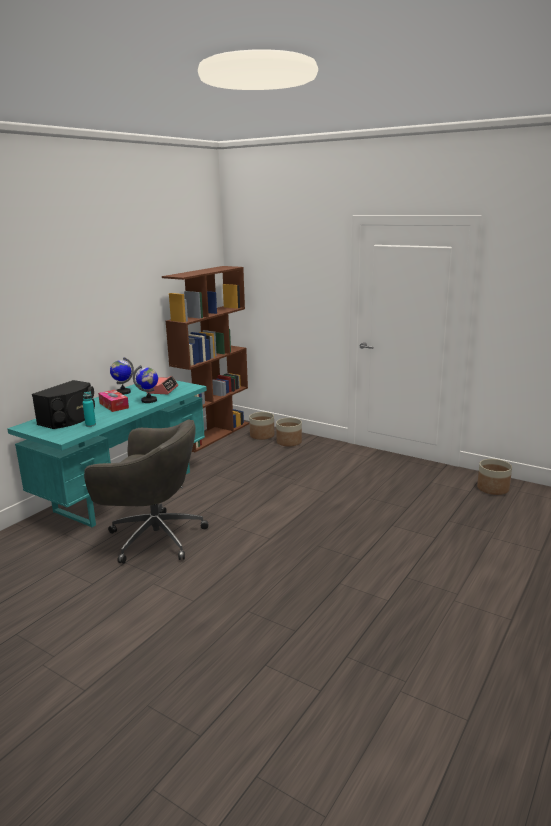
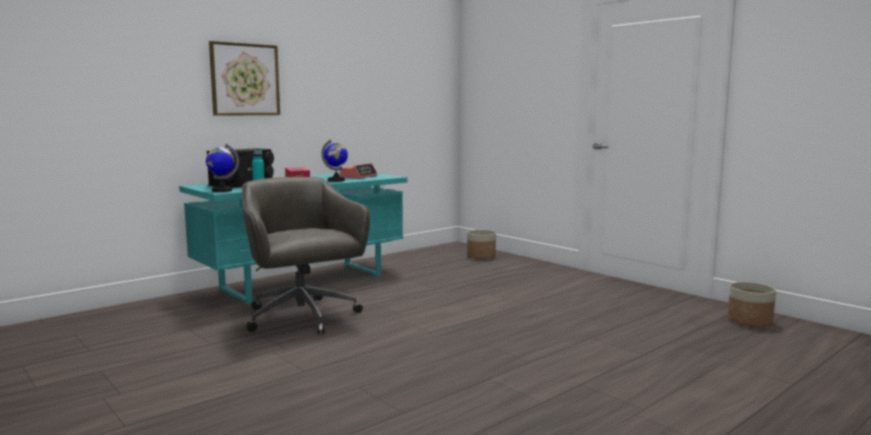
camera: 15 degrees right, 10 degrees down
grey office chair [84,419,208,564] -> grey office chair turned 150 degrees counterclockwise [241,177,370,334]
globe [110,357,134,395] -> globe moved to [206,144,239,192]
brown bookcase [162,266,249,452] -> none
planter [276,418,302,447] -> none
none -> picture [209,41,280,116]

